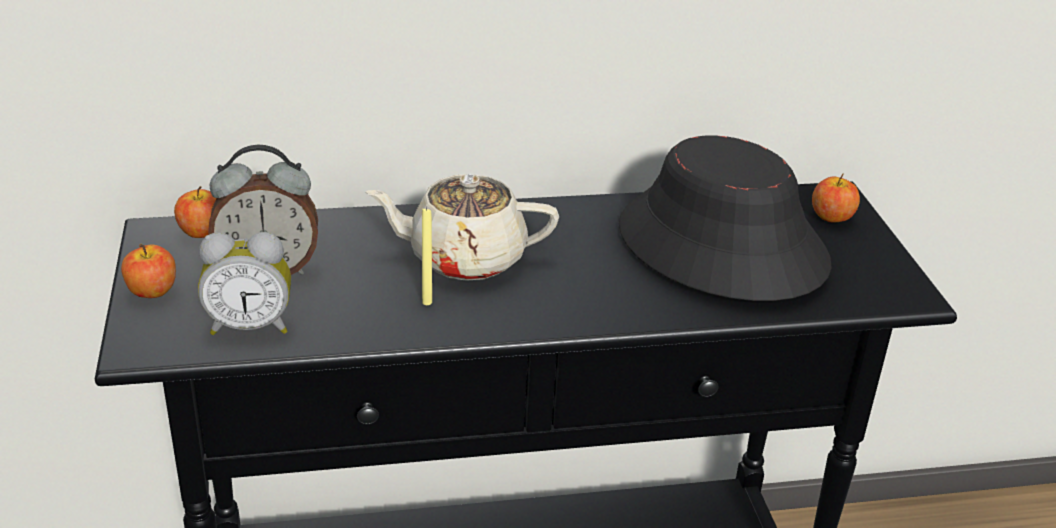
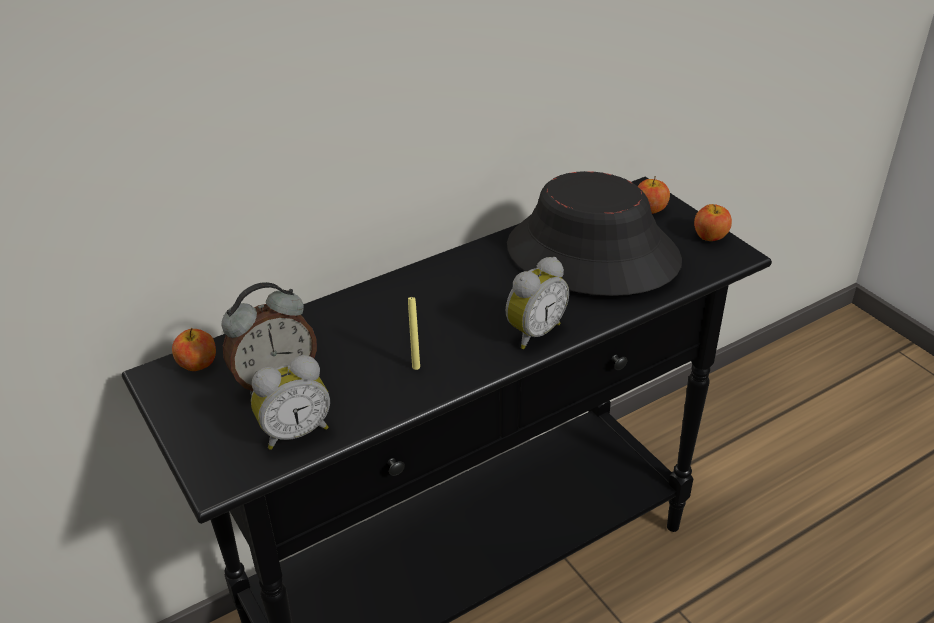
camera: 20 degrees left, 5 degrees up
apple [121,244,176,298] -> apple moved to [694,204,732,241]
beige teapot [366,174,559,281] -> none
none -> alarm clock [506,257,569,349]

